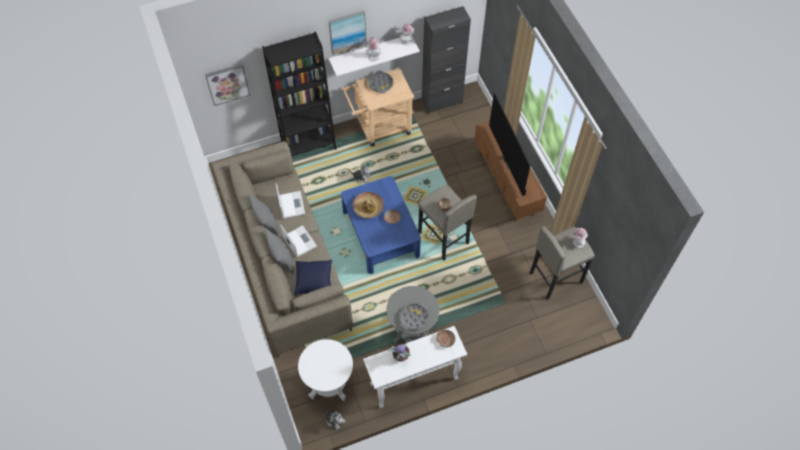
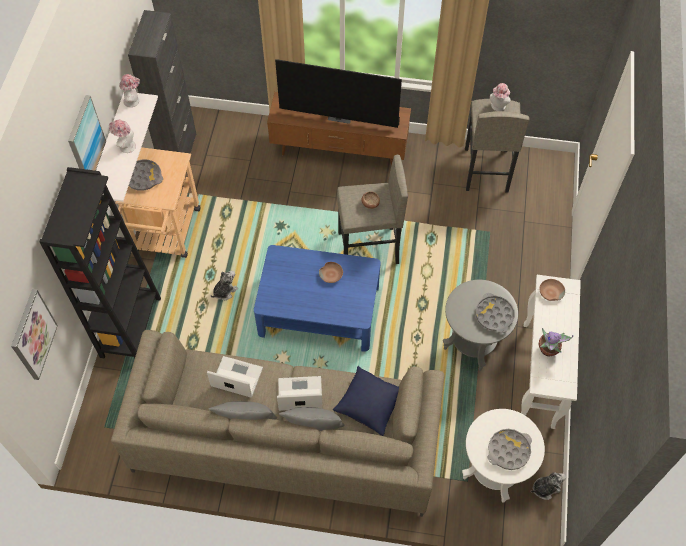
camera: 60 degrees left, 0 degrees up
hat [353,192,384,218] -> none
none -> grey tray [487,429,532,470]

